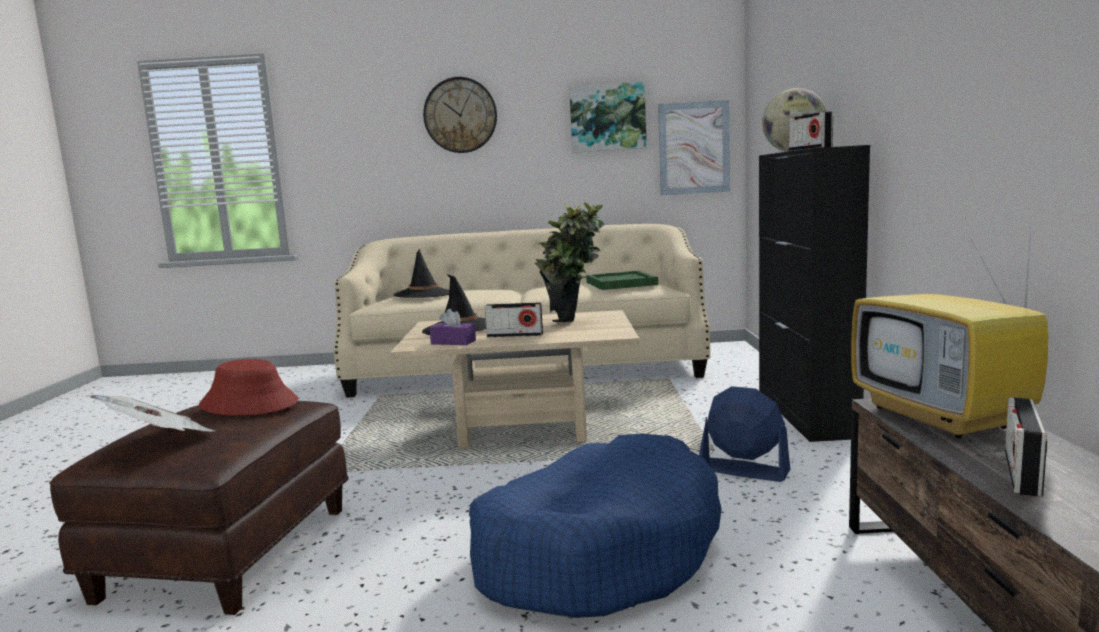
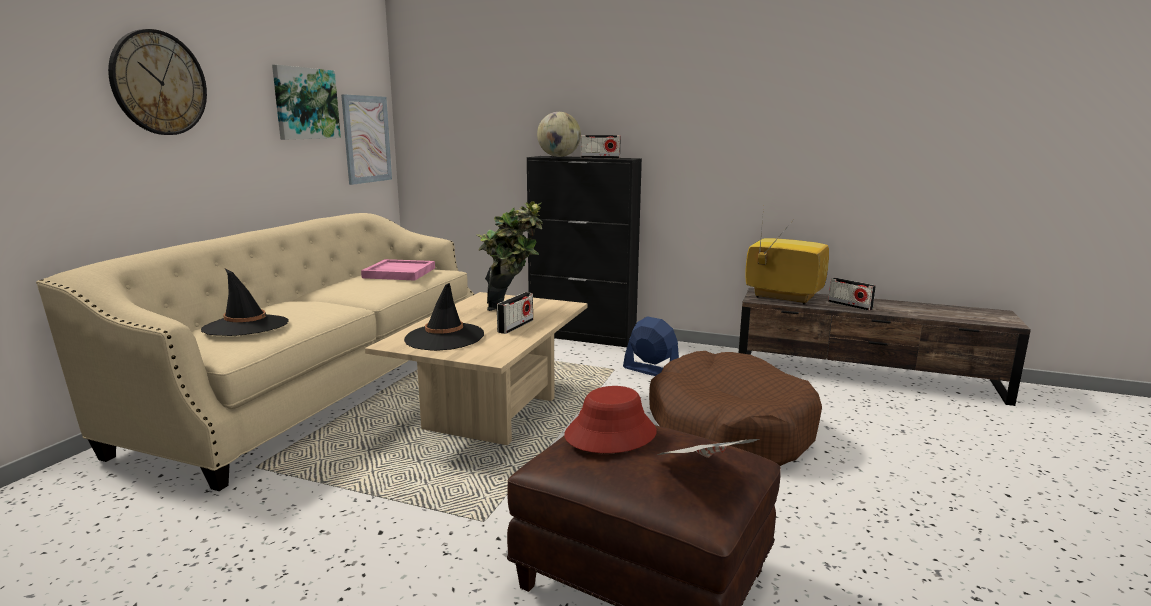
camera: 70 degrees left, 5 degrees up
purple tissue box [429,309,476,345] -> none
blue dog bed [469,434,722,618] -> brown dog bed [649,351,822,466]
green tray [586,271,658,290] -> pink tray [361,259,435,280]
blue fan [699,386,790,482] -> blue fan turned 75 degrees clockwise [623,316,679,376]
television [851,218,1049,438] -> television turned 150 degrees counterclockwise [745,207,829,305]

